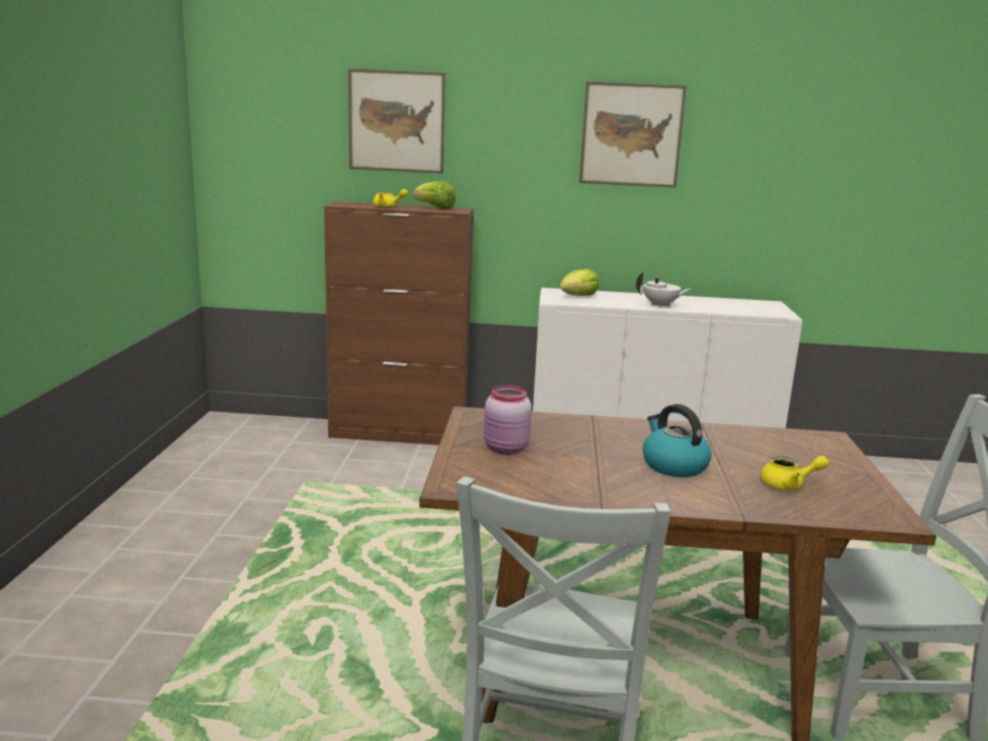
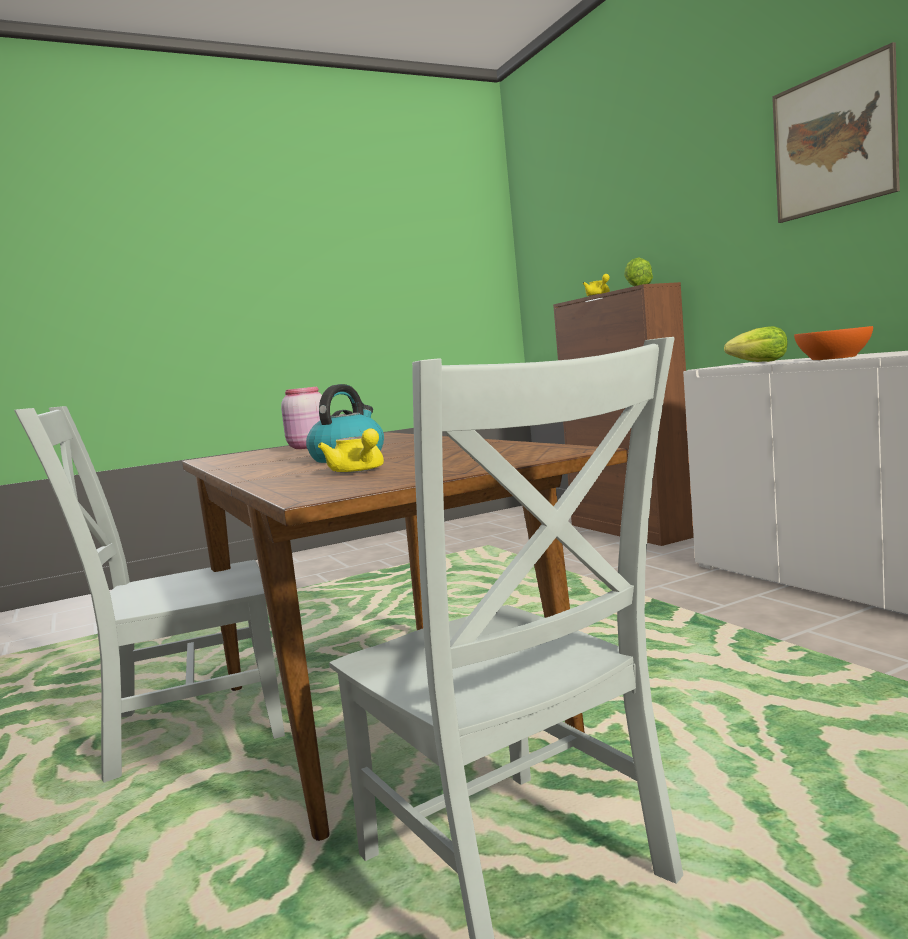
camera: 60 degrees right, 10 degrees down
picture [348,69,445,173] -> none
white teapot [636,273,691,308] -> orange bowl [794,326,873,360]

